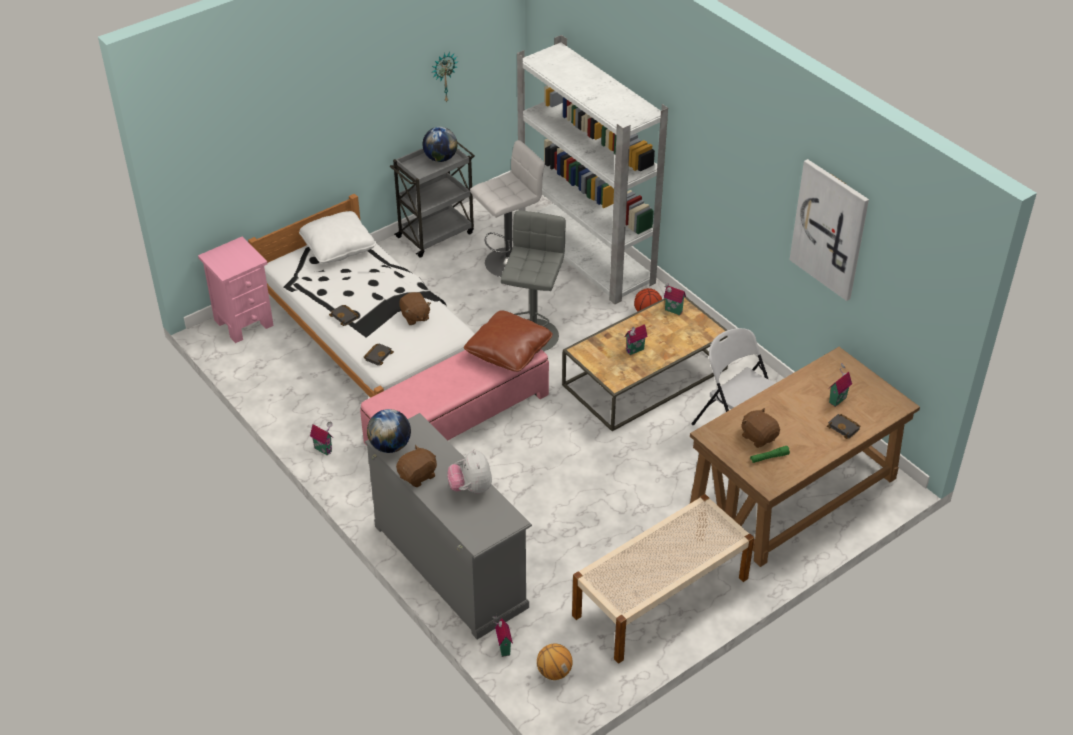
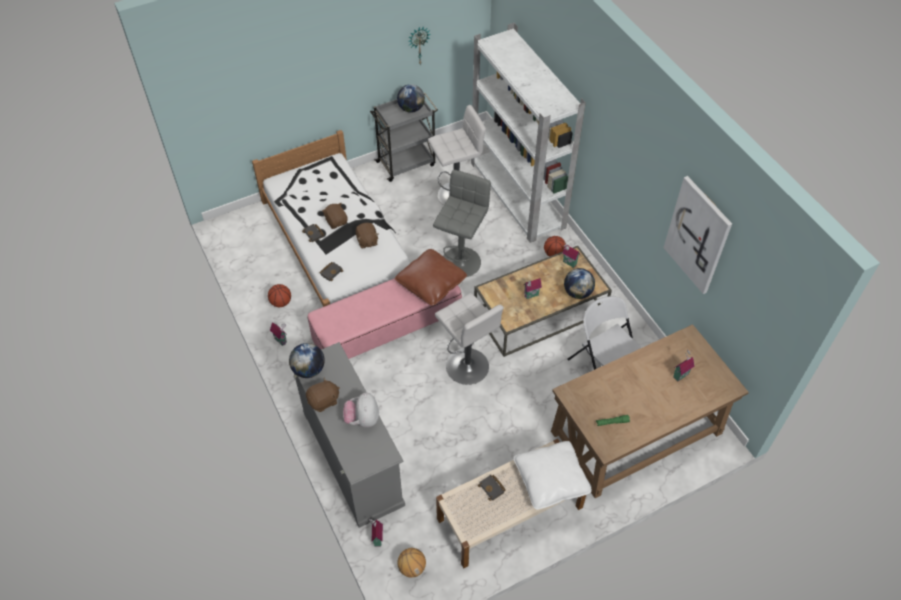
camera: 10 degrees right, 10 degrees up
pink nightstand [198,237,274,343] -> none
white pillow [299,211,376,263] -> white pillow moved to [514,441,592,510]
brown plush toy [741,408,780,448] -> brown plush toy moved to [322,203,348,229]
black book [827,414,860,439] -> black book moved to [478,475,506,501]
none -> basketball [268,284,291,307]
none -> white stool [435,293,504,385]
none -> globe [564,268,595,299]

